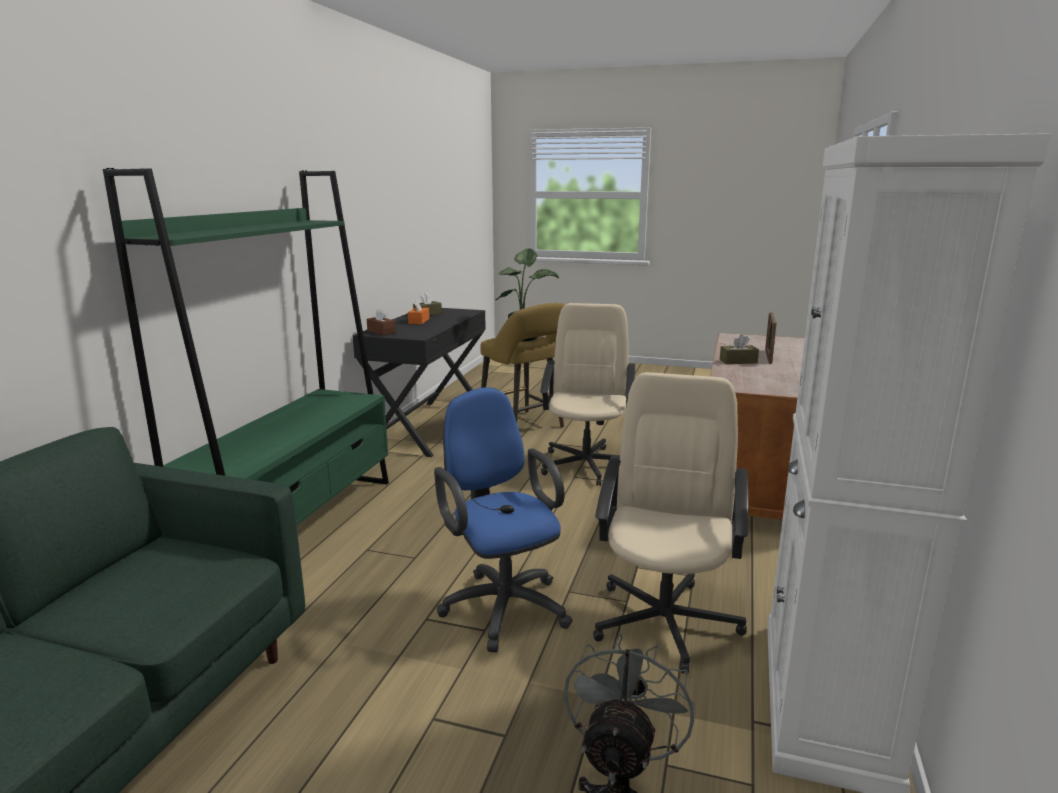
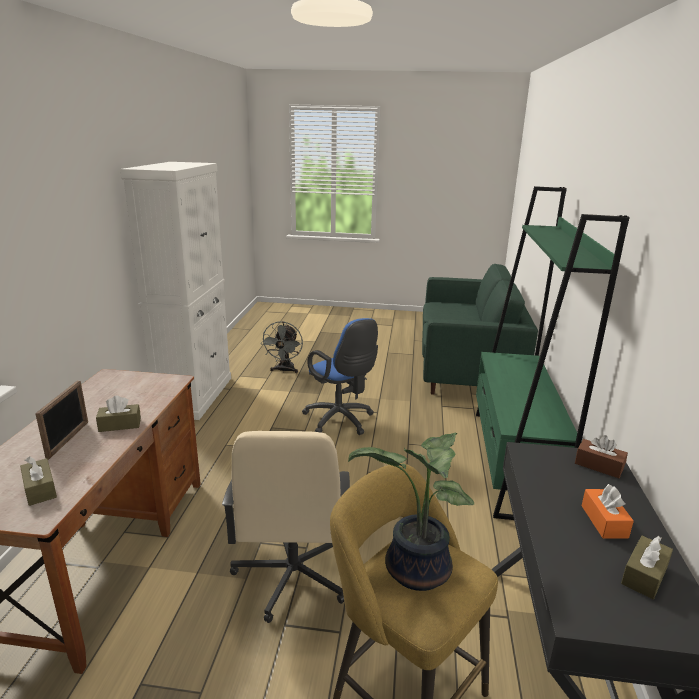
camera: 170 degrees right, 5 degrees up
beige office chair [593,372,748,674] -> none
none -> brown tissue box [20,456,57,506]

